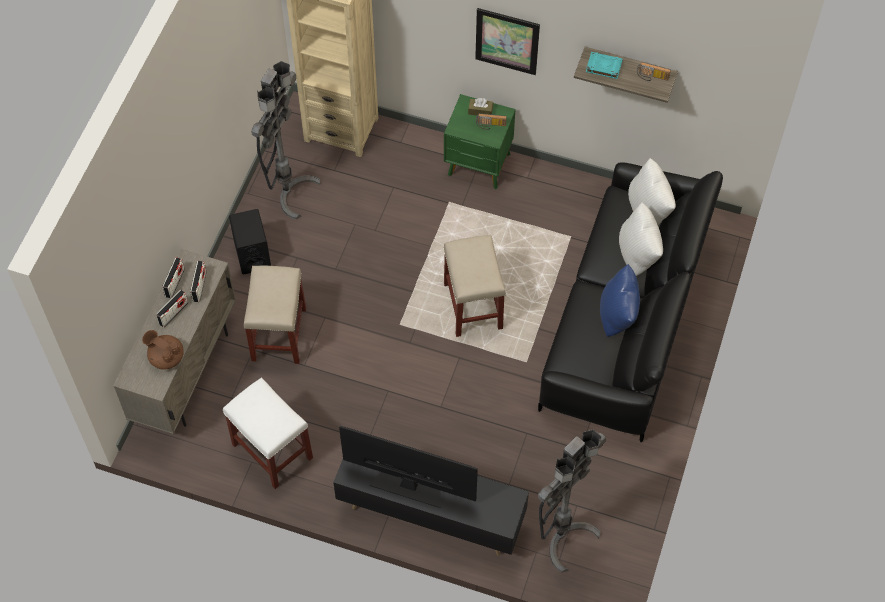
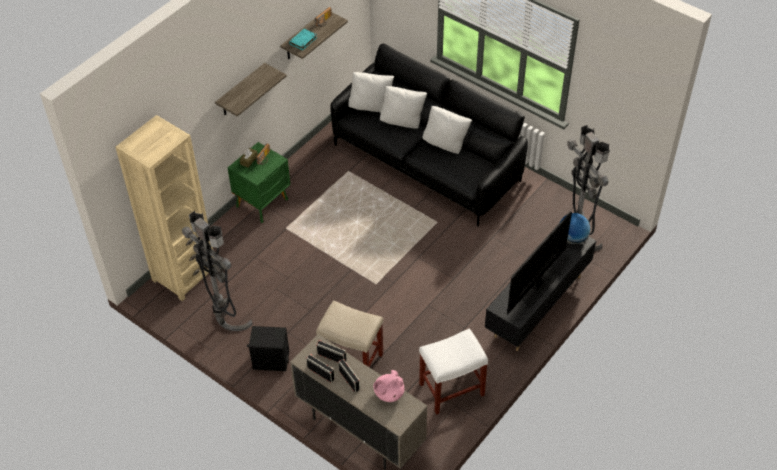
camera: 70 degrees left, 10 degrees down
brown teapot [142,330,184,370] -> pink teapot [373,370,404,402]
beige stool [444,235,506,337] -> none
picture [475,8,540,75] -> shelf [215,63,287,116]
blue pillow [600,264,640,337] -> white pillow [422,106,472,154]
none -> globe [560,213,590,244]

